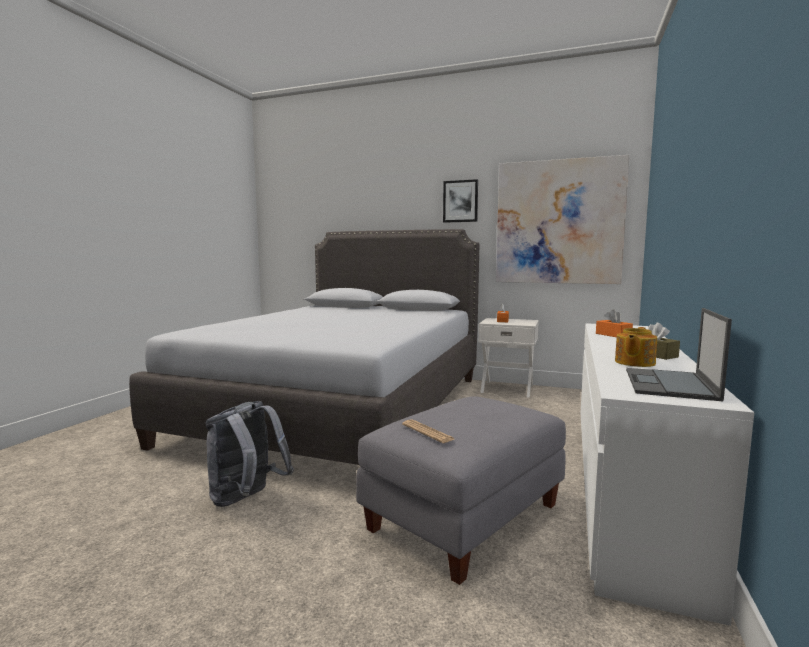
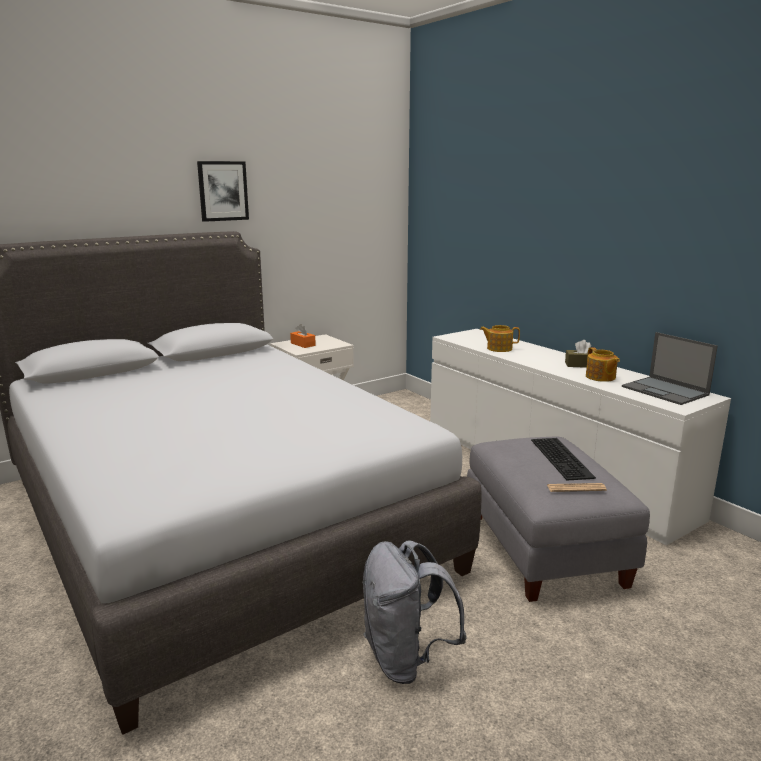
camera: 55 degrees left, 10 degrees up
picture [496,155,630,284] -> none
orange tissue box [596,310,633,337] -> teapot [480,325,520,352]
none -> keyboard [531,438,596,481]

